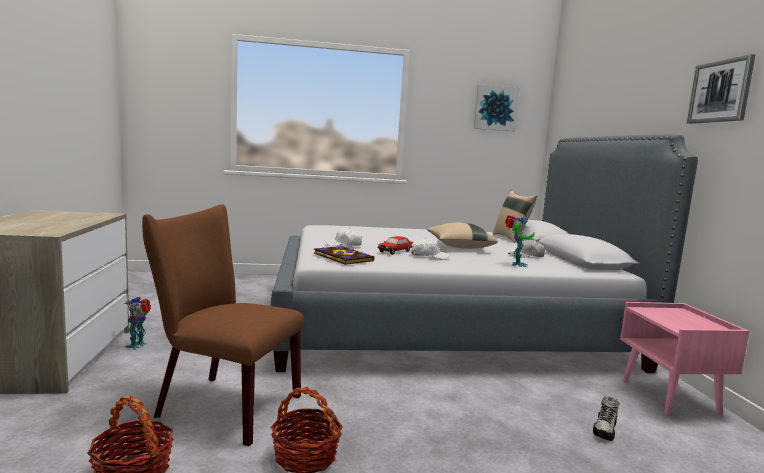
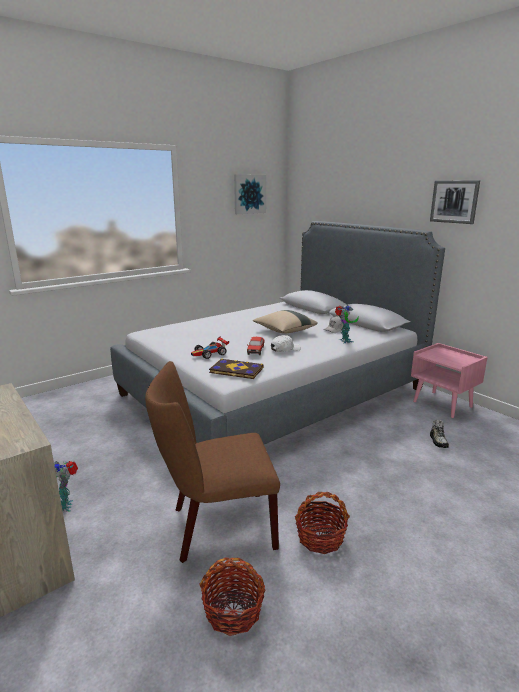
camera: 30 degrees left, 10 degrees up
white cap [326,228,362,246] -> toy car [191,336,229,359]
beige pillow [493,191,537,243] -> none

